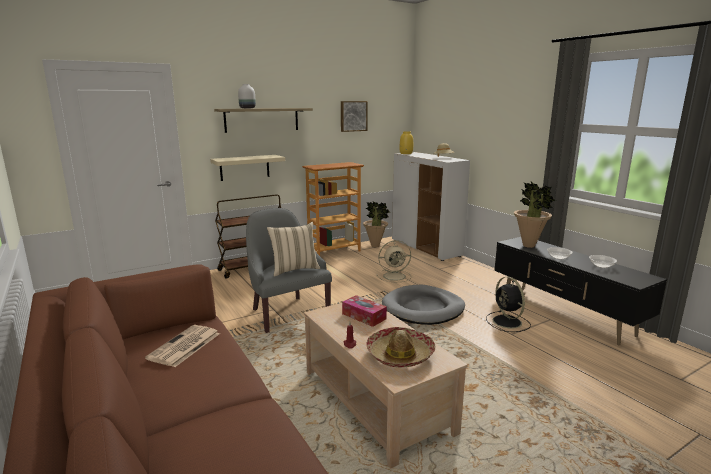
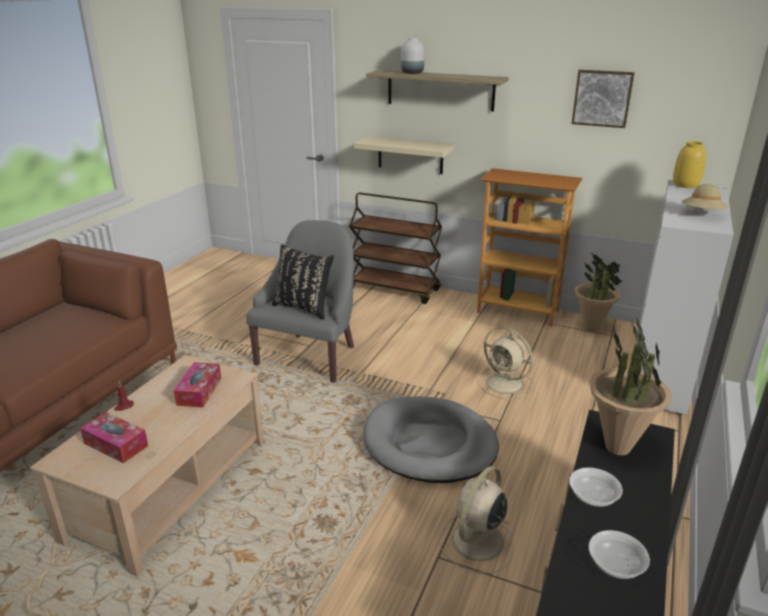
camera: 55 degrees right, 10 degrees up
newspaper [145,325,220,367] -> none
beige pillow [267,222,320,277] -> black pillow [272,244,334,320]
hat [366,327,436,367] -> tissue box [80,412,148,463]
black fan [486,277,531,332] -> beige fan [439,466,513,574]

